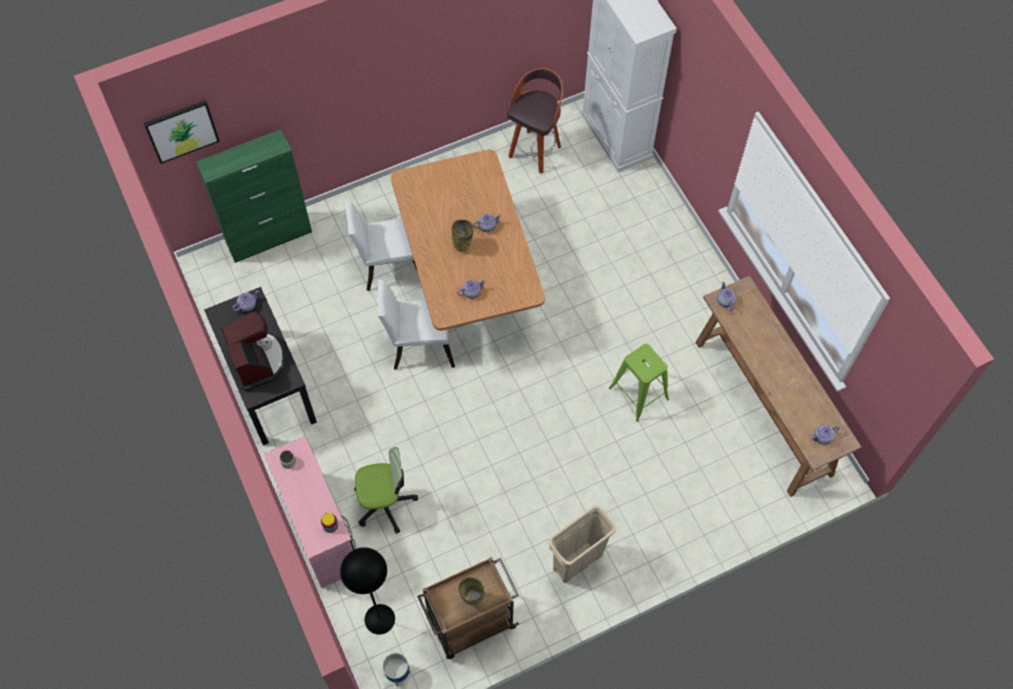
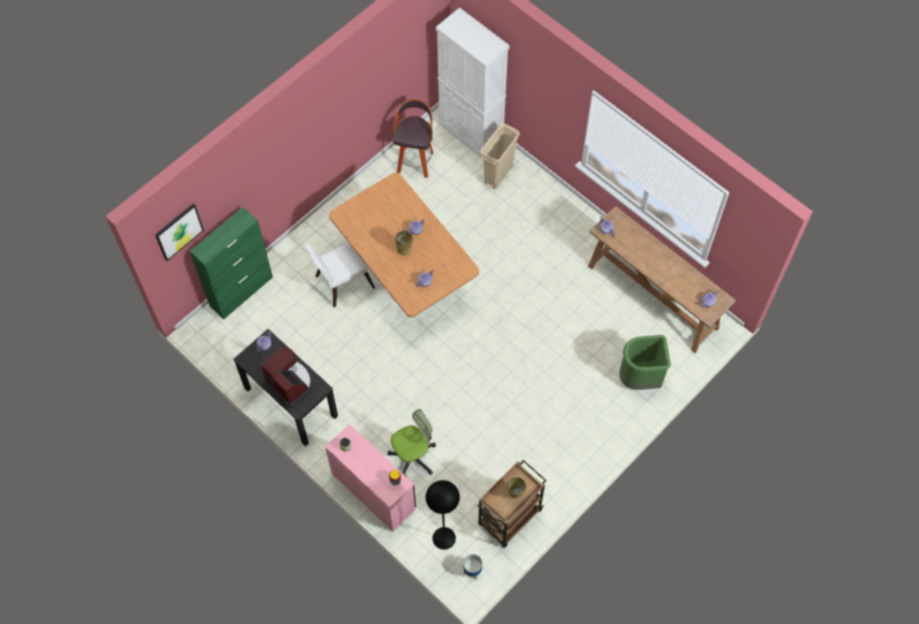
camera: 20 degrees left, 0 degrees up
white chair [378,279,455,370] -> none
beige trash can [549,505,616,583] -> beige trash can moved to [480,123,520,189]
green stool [609,344,669,422] -> none
none -> green trash can [619,335,671,390]

